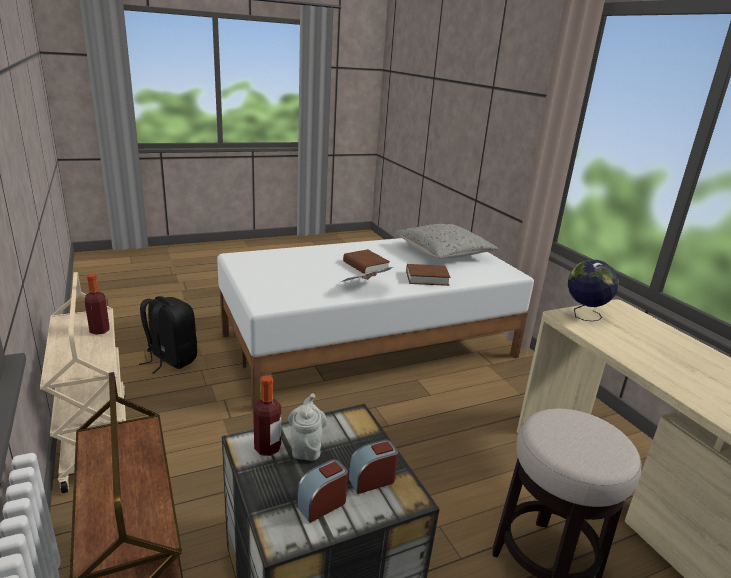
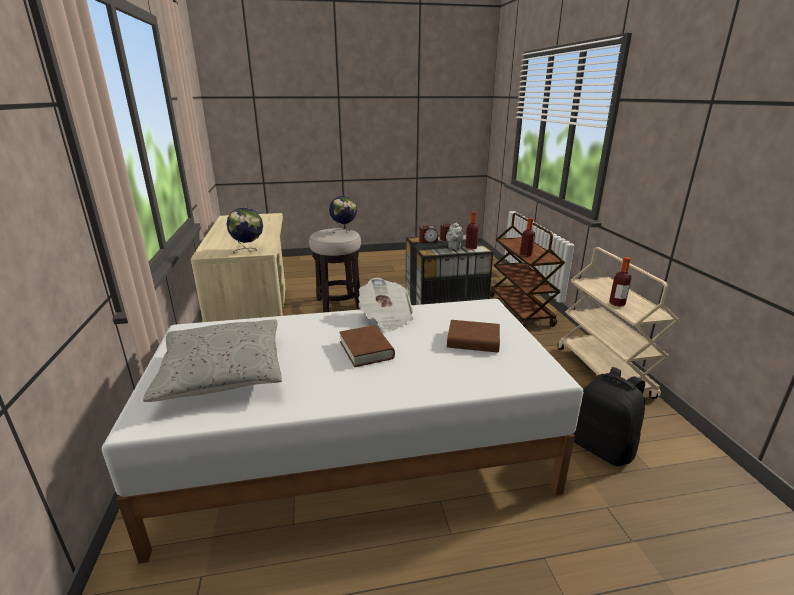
camera: 165 degrees left, 0 degrees up
brown book [406,264,450,286] -> brown book moved to [447,320,500,353]
none -> globe [329,196,357,233]
none -> bottle [520,218,535,257]

